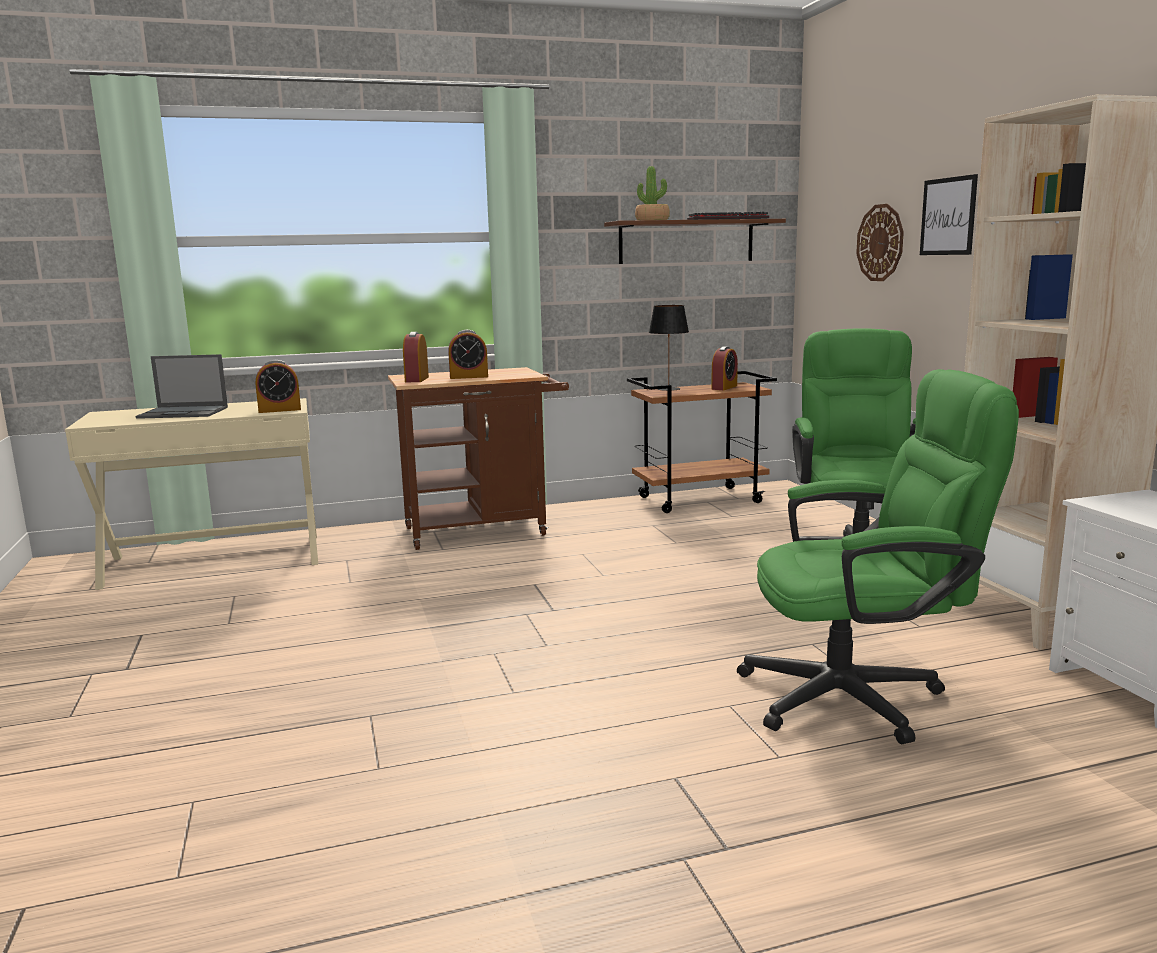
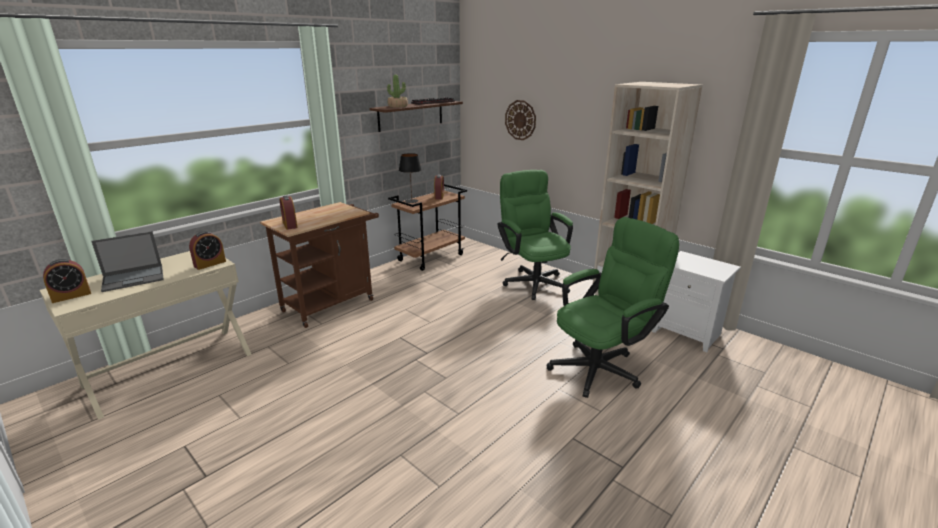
camera: 30 degrees left, 10 degrees up
alarm clock [448,330,488,379] -> alarm clock moved to [43,259,91,303]
picture [920,174,978,255] -> none

